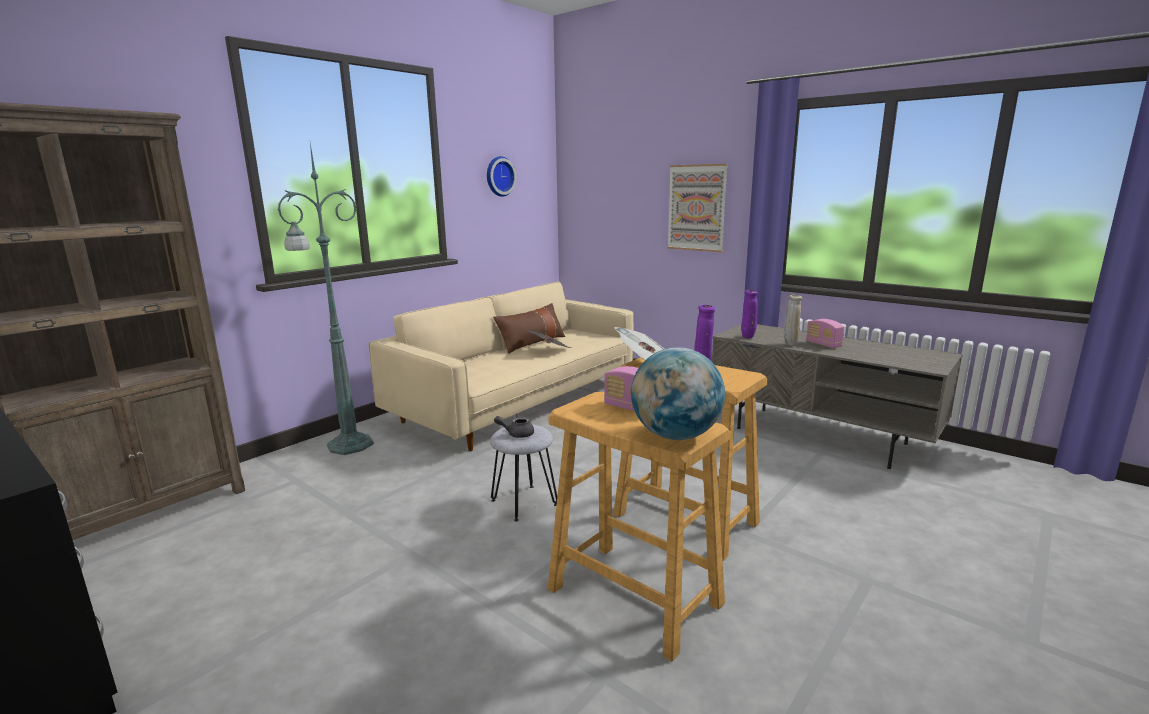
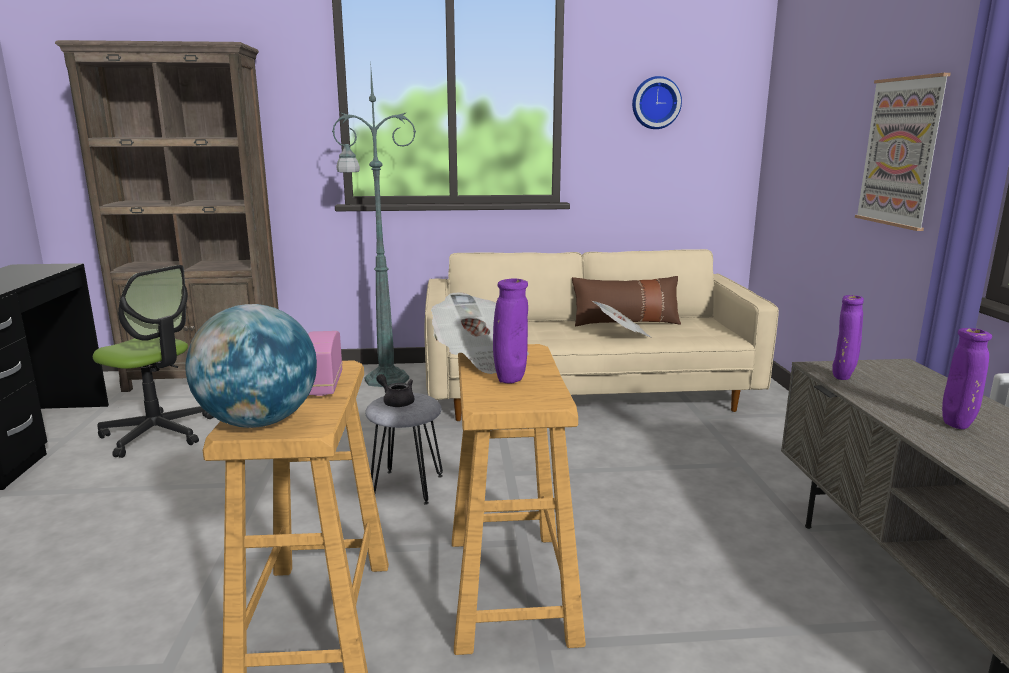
camera: 45 degrees right, 0 degrees up
beige vase [784,295,802,346] -> none
radio [806,319,844,348] -> purple vase [942,328,992,429]
none -> office chair [93,265,213,458]

